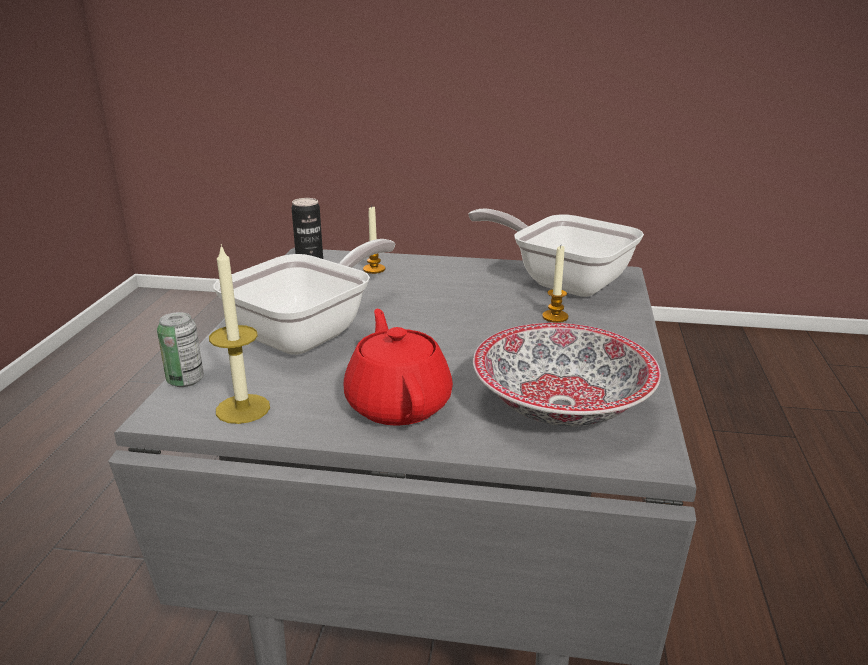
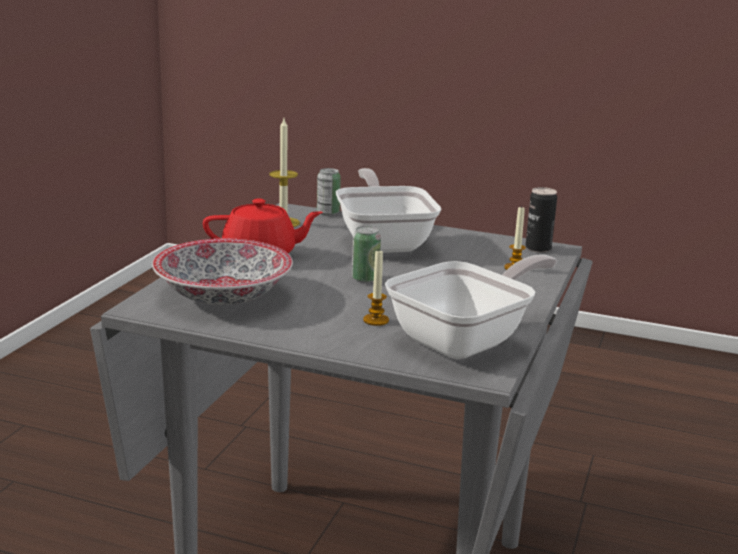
camera: 100 degrees right, 5 degrees down
frying pan [213,239,396,355] -> frying pan turned 150 degrees counterclockwise [336,168,441,253]
none -> can [352,226,381,283]

